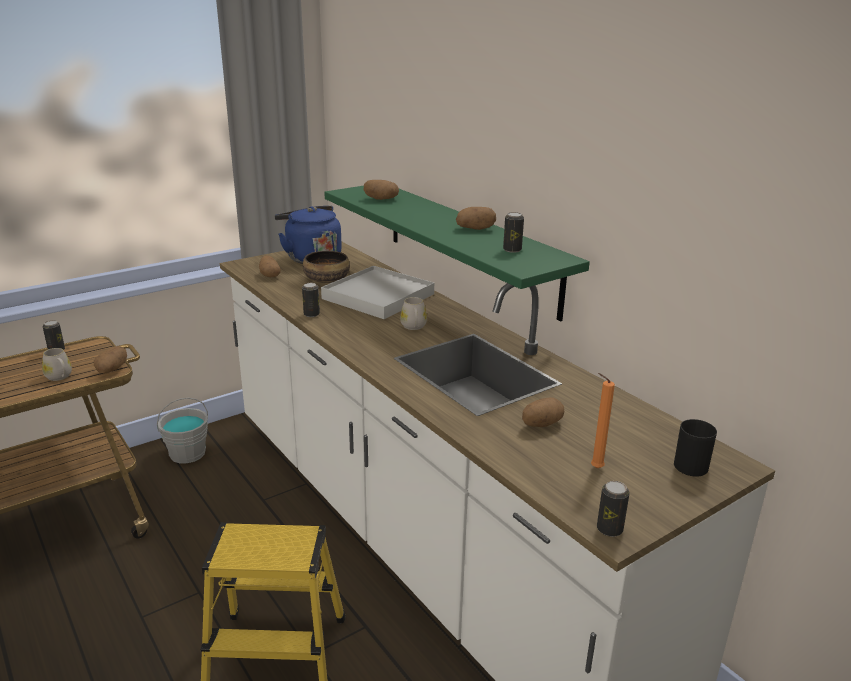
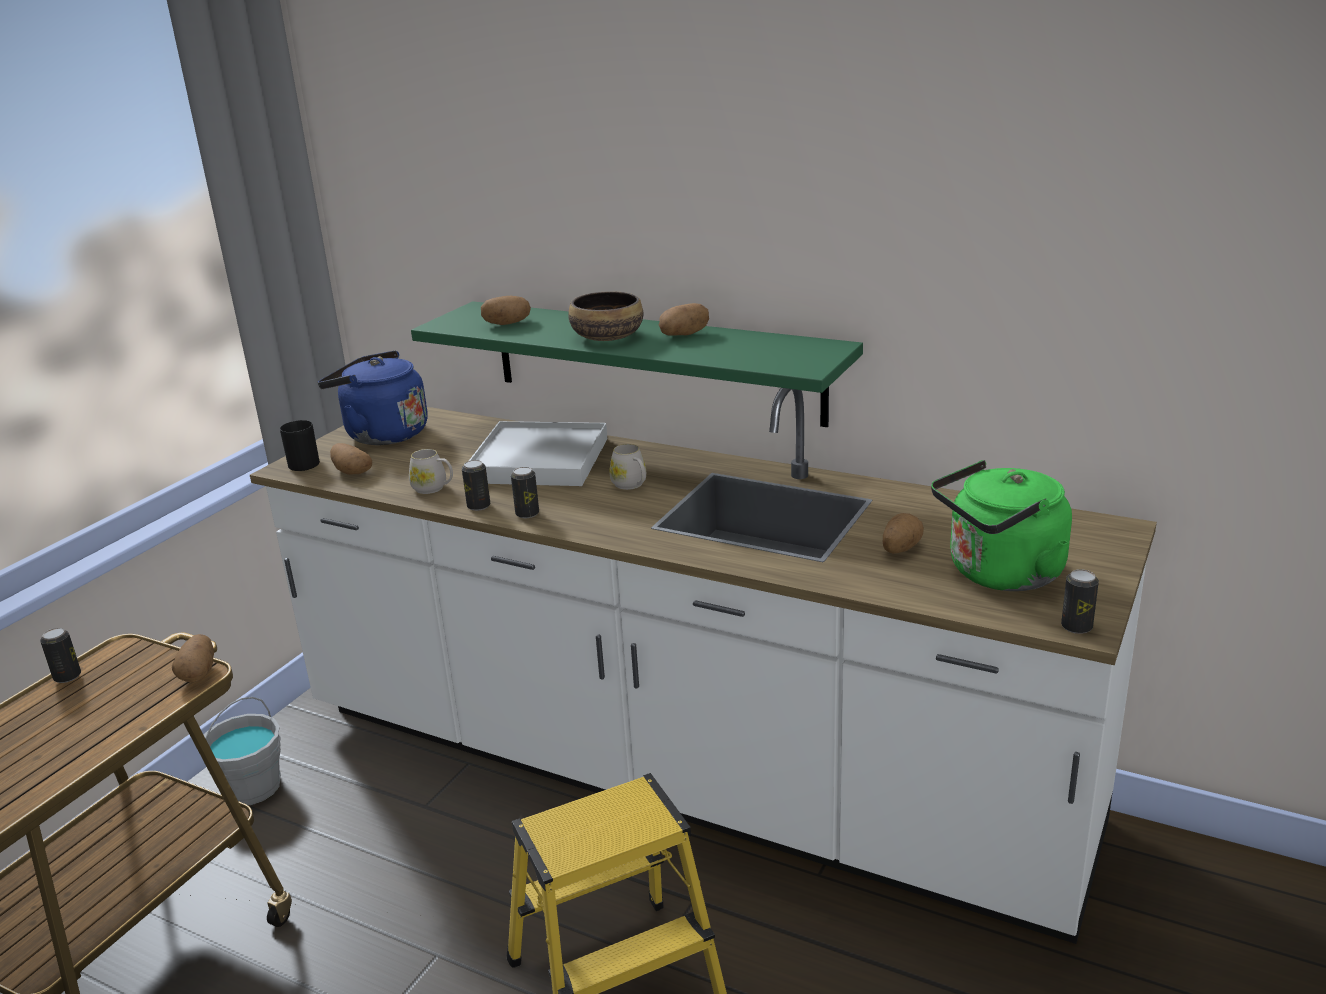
camera: 25 degrees left, 0 degrees up
white mug [42,348,72,381] -> white mug moved to [409,449,453,494]
bowl [303,251,350,283] -> bowl moved to [568,291,643,341]
can [503,212,524,253] -> can moved to [511,467,539,518]
orange candle [591,373,615,468] -> green kettle [931,460,1072,591]
black mug [674,419,717,477] -> black mug moved to [280,420,320,471]

